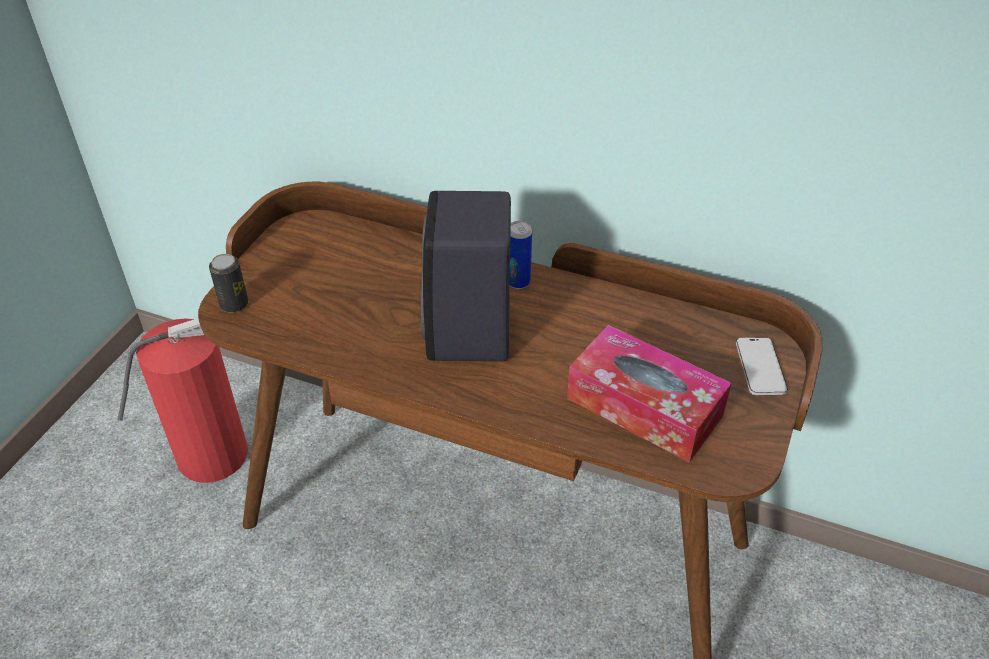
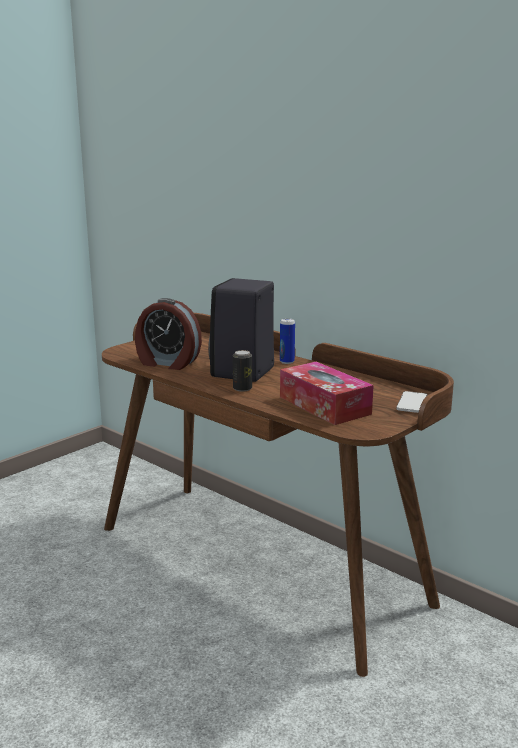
camera: 20 degrees right, 25 degrees down
fire extinguisher [118,318,248,483] -> none
can [209,254,248,313] -> can moved to [233,350,252,392]
none -> alarm clock [135,298,202,370]

